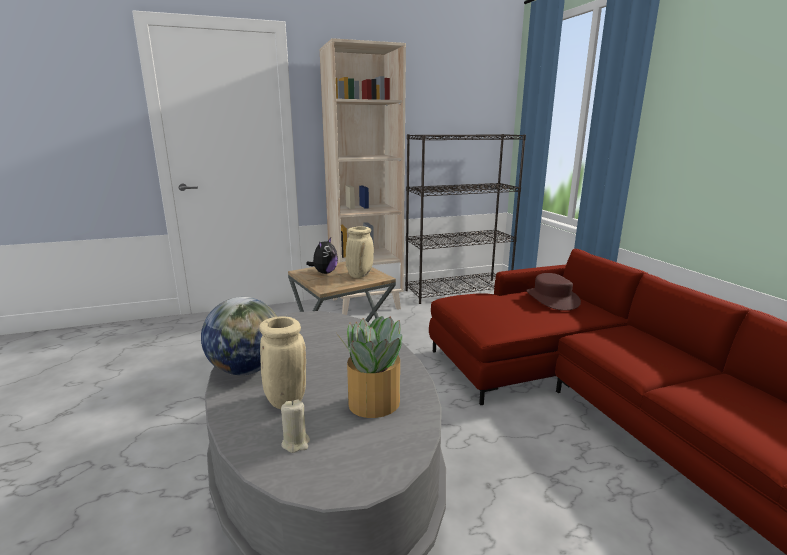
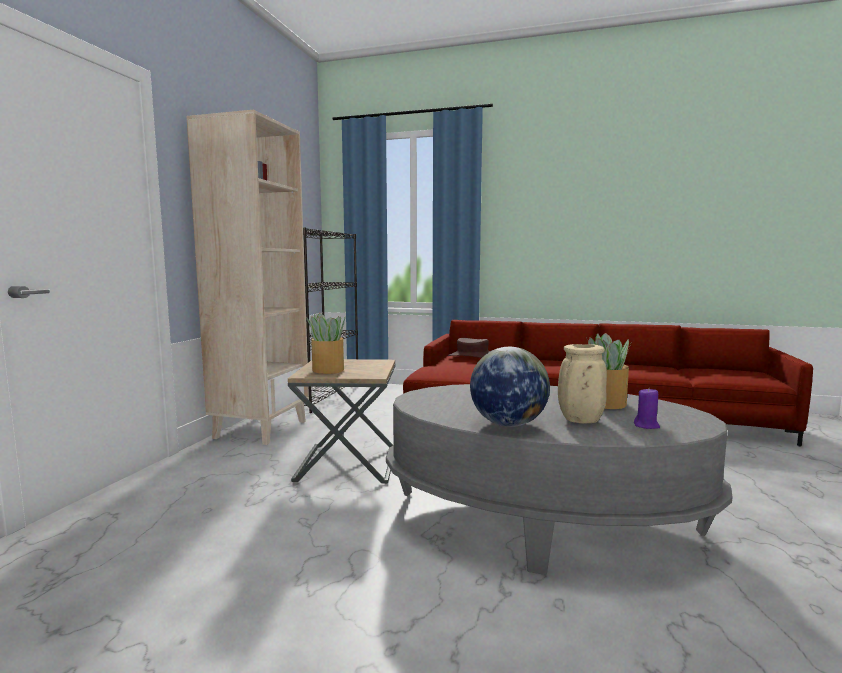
camera: 55 degrees left, 10 degrees down
beige candle [281,400,310,453] -> purple candle [634,388,660,429]
plush toy [306,238,338,274] -> potted plant [306,313,346,374]
beige vase [346,226,374,278] -> none

